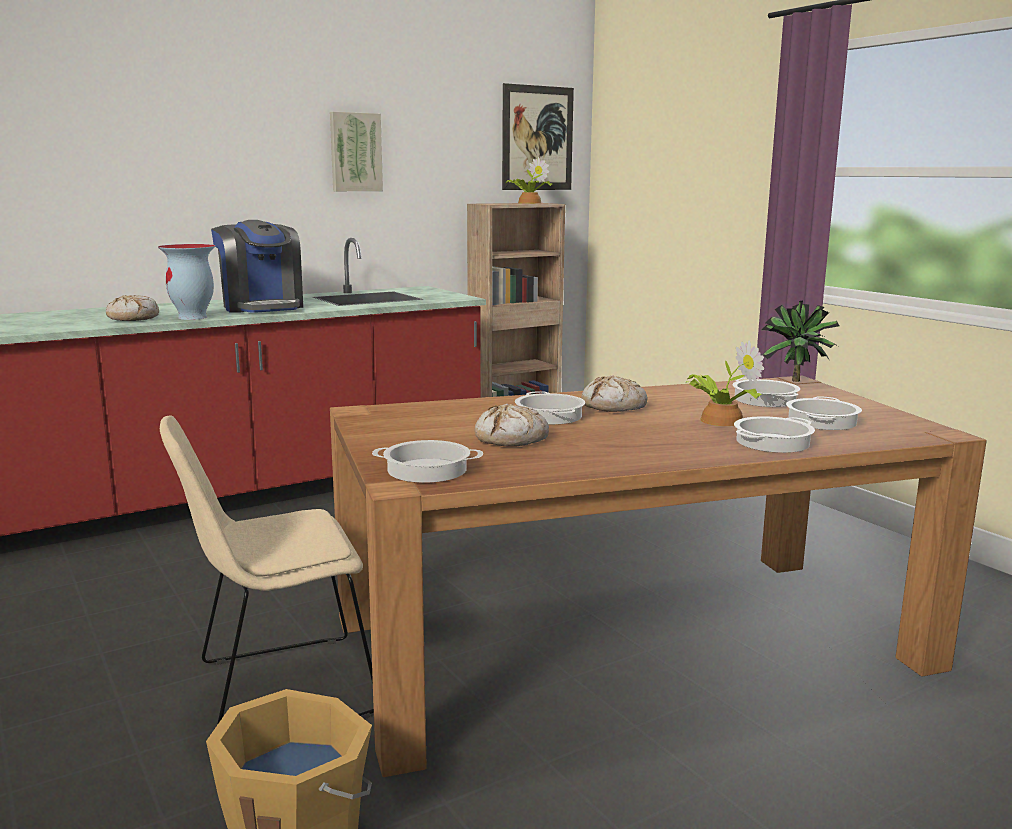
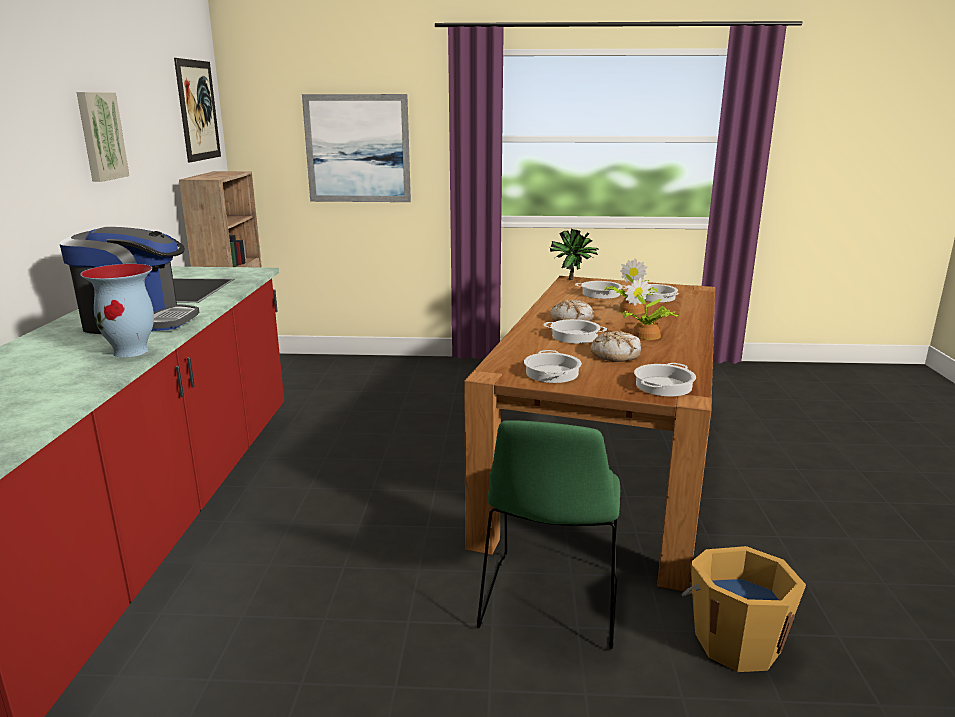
camera: 55 degrees left, 5 degrees up
bread [106,295,159,321] -> none
beige chair [160,415,374,725] -> green chair [477,420,620,649]
potted plant [506,157,553,204] -> potted plant moved to [621,277,679,340]
cooking pot [734,416,815,453] -> cooking pot moved to [524,350,582,383]
none -> picture [302,94,411,202]

